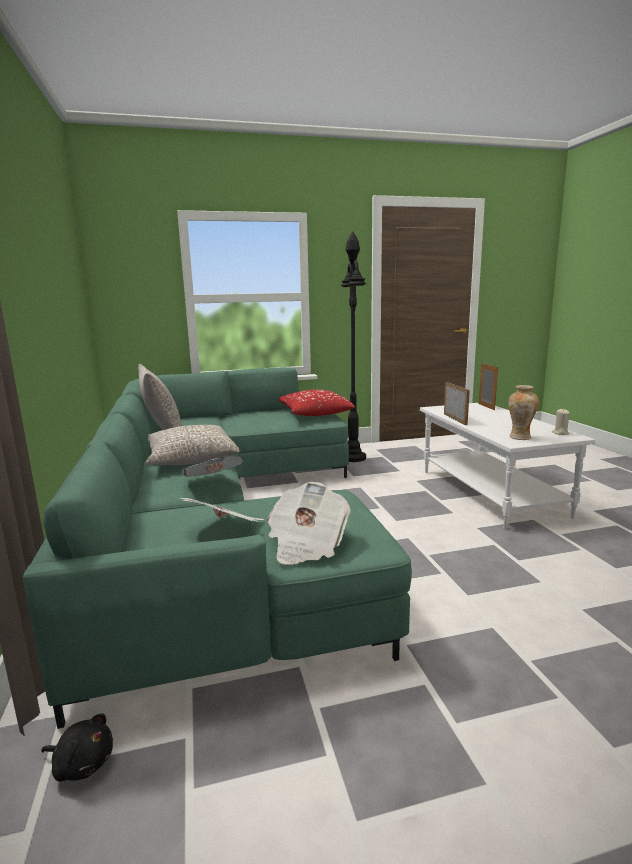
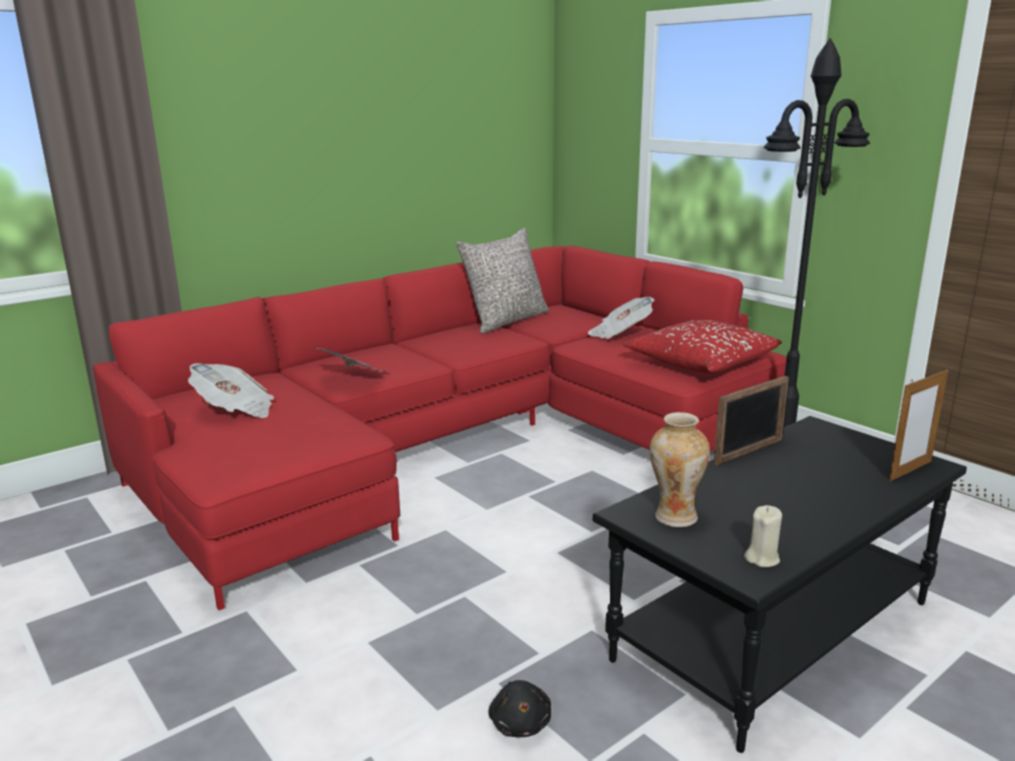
camera: 65 degrees right, 5 degrees up
green sofa [23,367,412,729] -> red sofa [93,245,787,610]
black plush toy [41,713,113,782] -> black plush toy moved to [488,680,551,737]
grey pillow [146,425,240,465] -> none
newspaper [267,482,351,565] -> newspaper moved to [588,297,655,339]
white coffee table [420,403,595,529] -> black coffee table [593,416,967,753]

